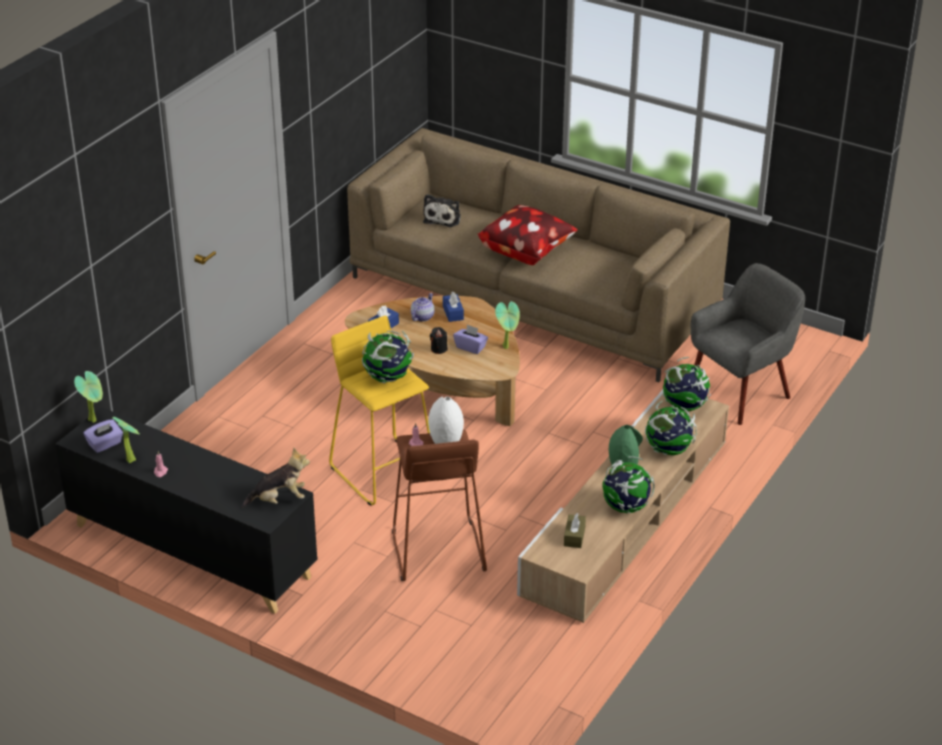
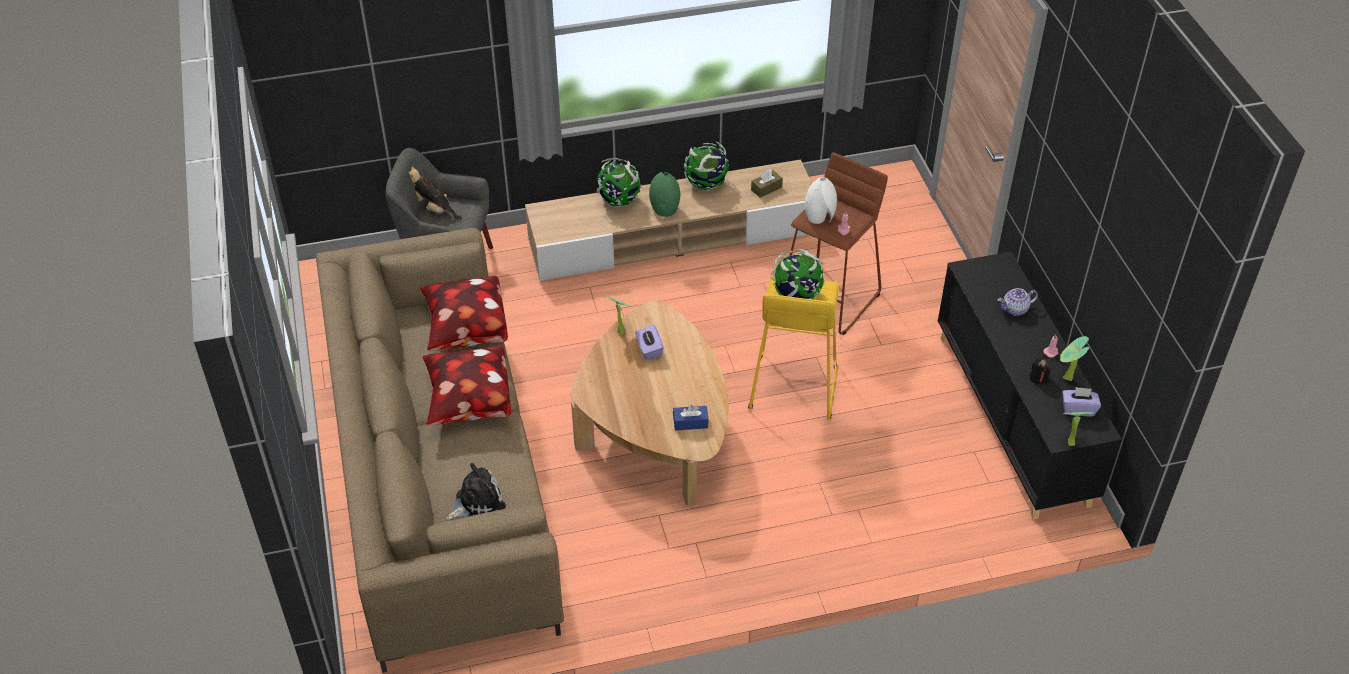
camera: 135 degrees left, 10 degrees up
plush toy [241,448,310,508] -> plush toy moved to [408,166,462,220]
teapot [411,293,435,322] -> teapot moved to [998,288,1038,316]
black candle [430,327,448,354] -> black candle moved to [1029,356,1053,385]
blue tissue box [443,291,464,322] -> none
globe [663,357,711,411] -> none
none -> pillow [420,276,508,351]

